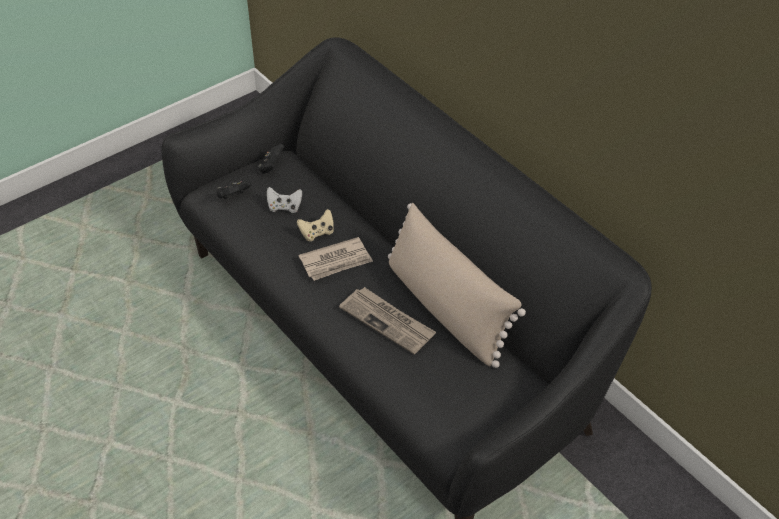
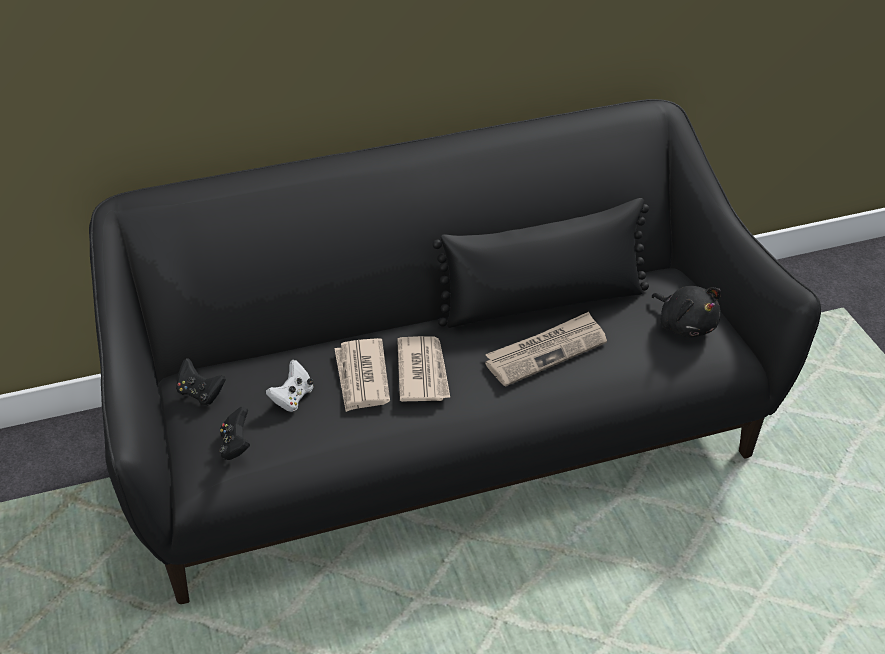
camera: 70 degrees left, 5 degrees down
beige game controller [297,209,334,241] -> newspaper [335,338,390,412]
beige pillow [388,203,526,368] -> black pillow [432,198,649,328]
none -> black plush toy [651,286,721,337]

